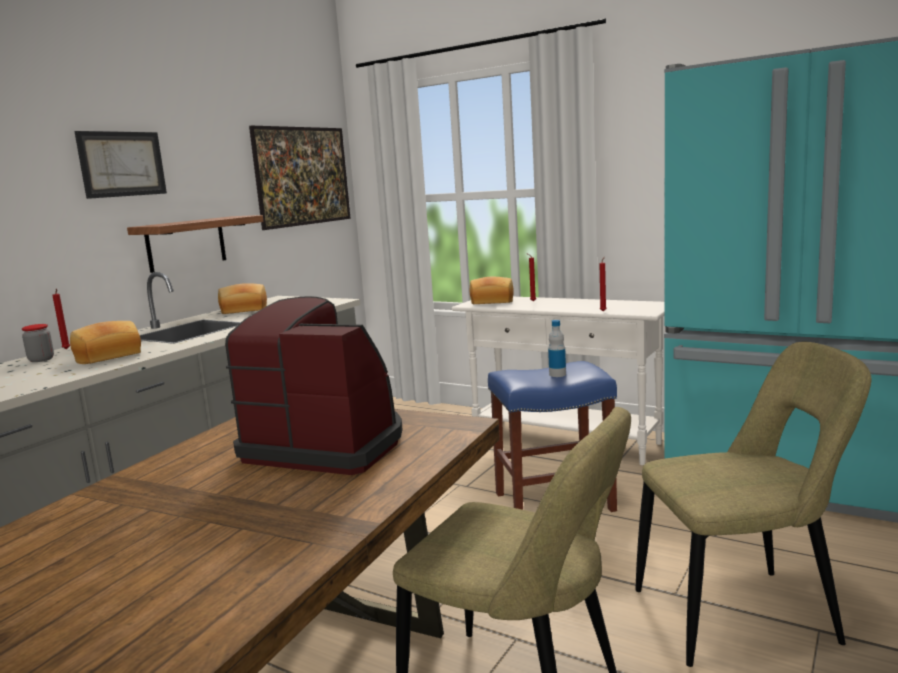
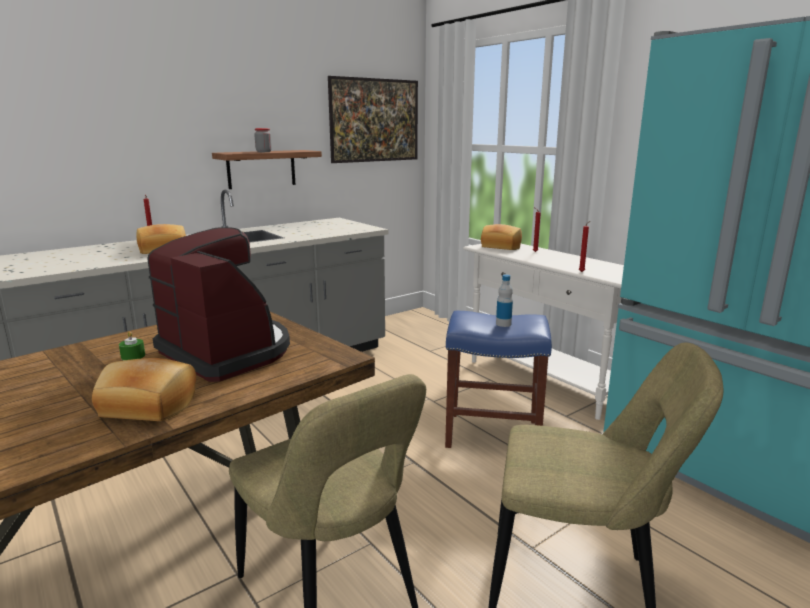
camera: 20 degrees right, 5 degrees up
jar [22,324,54,362] -> jar moved to [254,128,272,152]
picture [74,131,167,199] -> none
bread [218,283,267,314] -> bread moved to [92,358,196,421]
none -> green candle [119,331,145,360]

